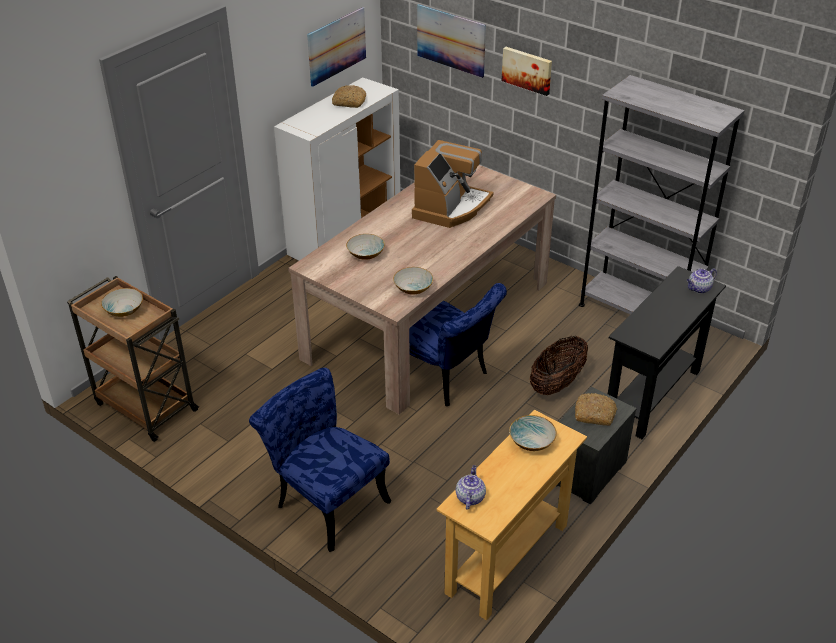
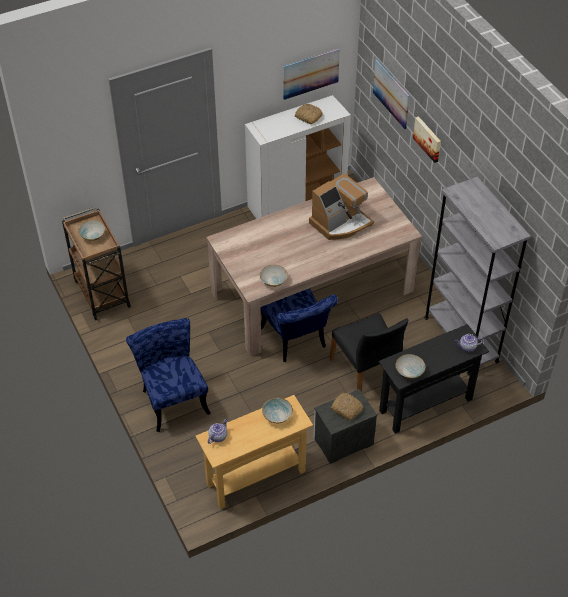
camera: 25 degrees right, 10 degrees up
bowl [346,234,385,260] -> bowl moved to [396,354,425,379]
basket [530,336,588,395] -> black chair [329,313,408,392]

